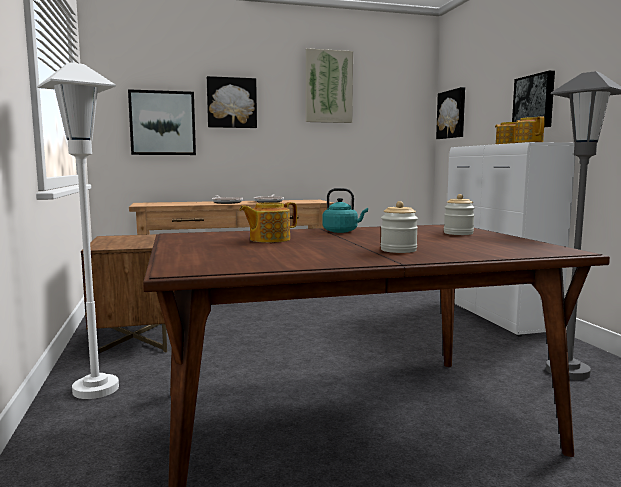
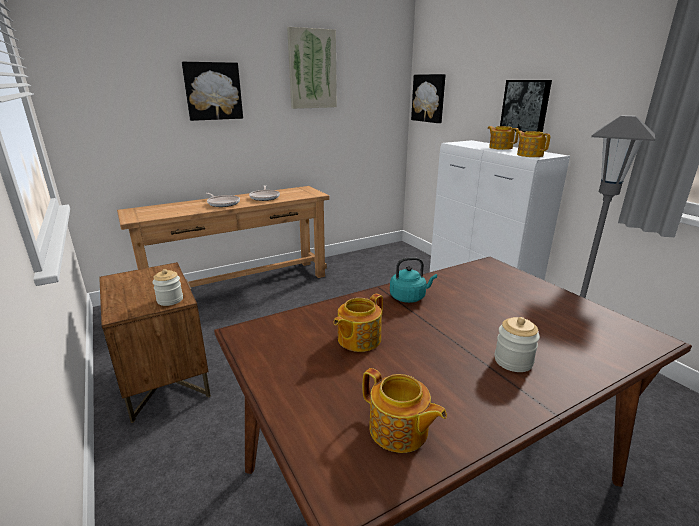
camera: 15 degrees left, 15 degrees up
white floor lamp [37,62,119,399] -> none
picture [128,89,196,155] -> none
jar [444,194,475,235] -> jar moved to [152,269,183,306]
none -> teapot [363,368,447,453]

